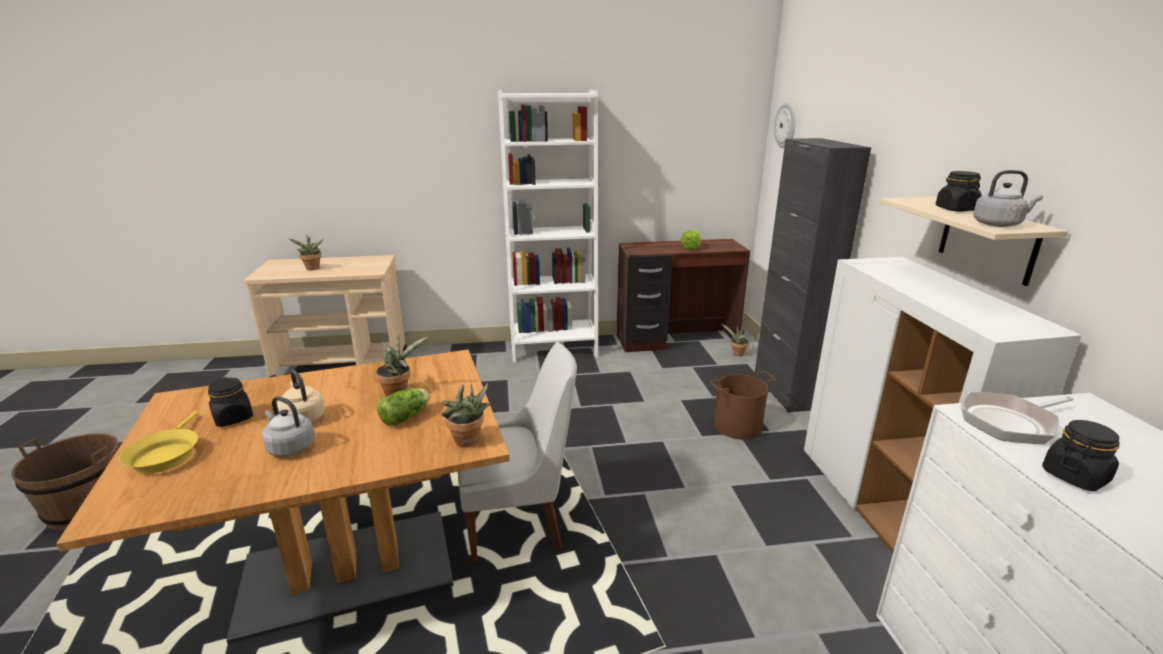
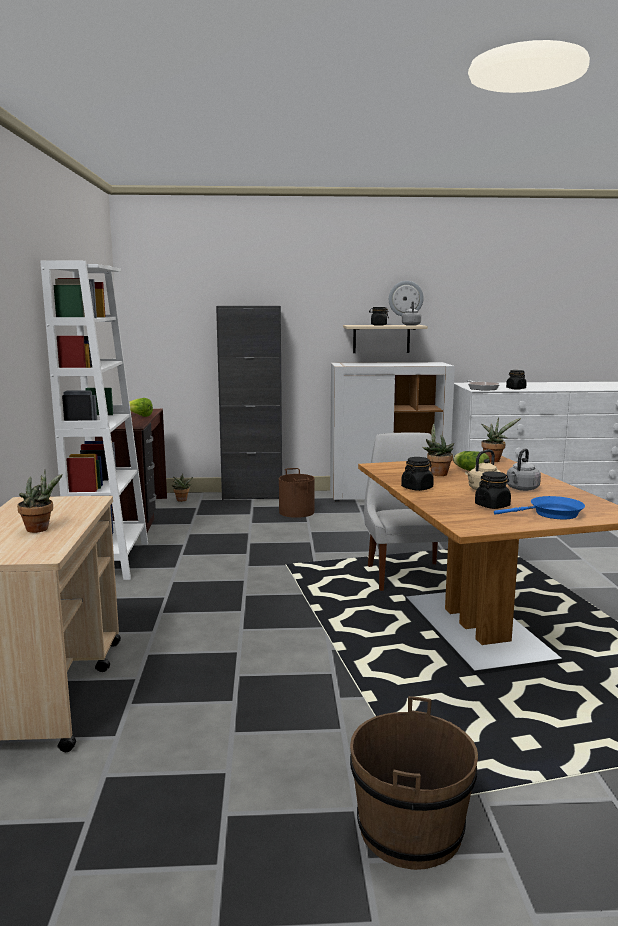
camera: 85 degrees left, 10 degrees down
yellow frying pan [119,411,199,474] -> blue frying pan [494,496,585,519]
wall clock [774,103,795,148] -> wall clock moved to [389,281,424,316]
none -> black jar [401,457,434,491]

